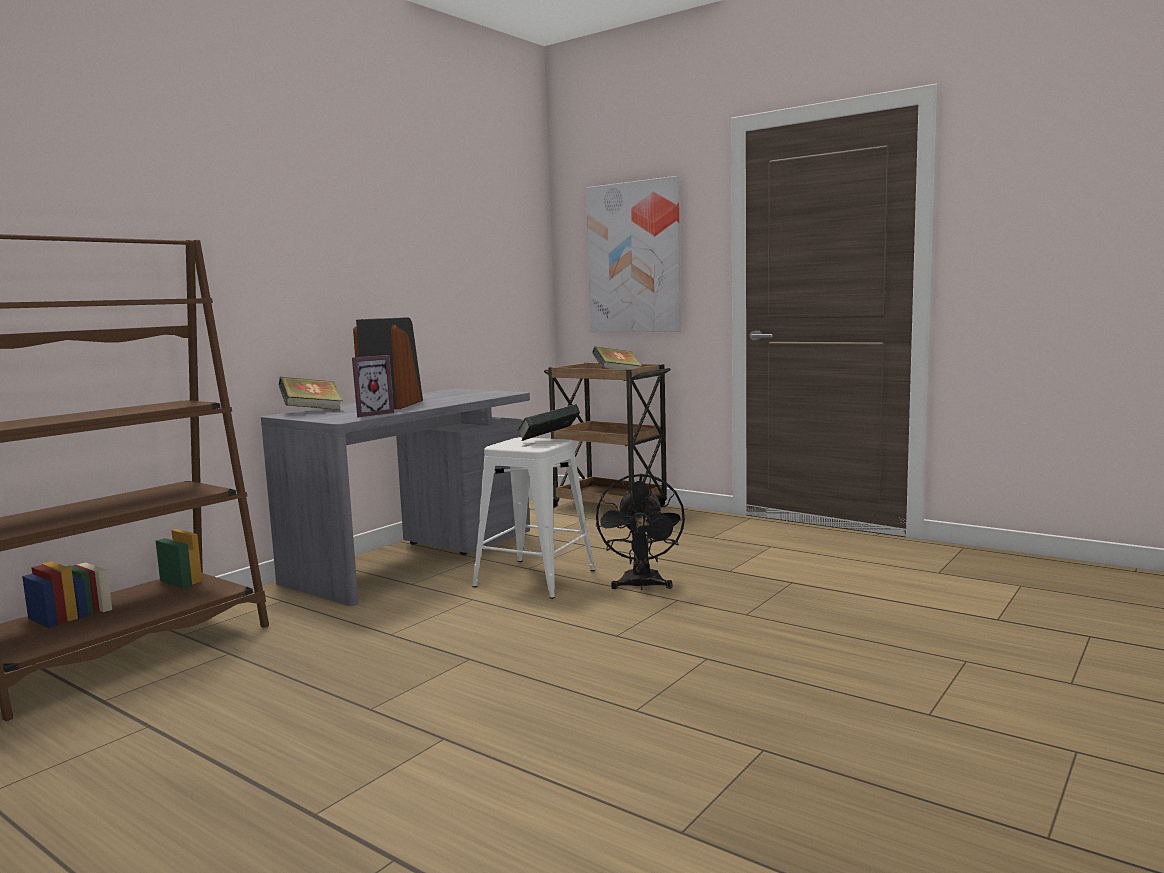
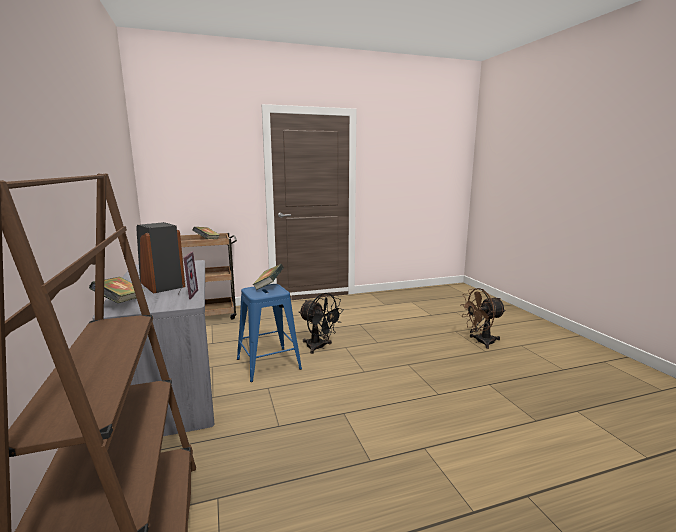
camera: 55 degrees left, 5 degrees up
white stool [472,437,595,599] -> blue stool [237,284,302,382]
picture [586,176,681,332] -> none
none -> brown fan [460,288,506,349]

